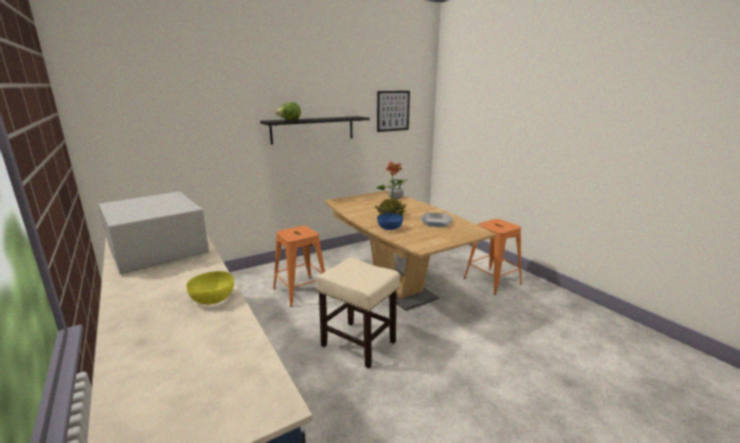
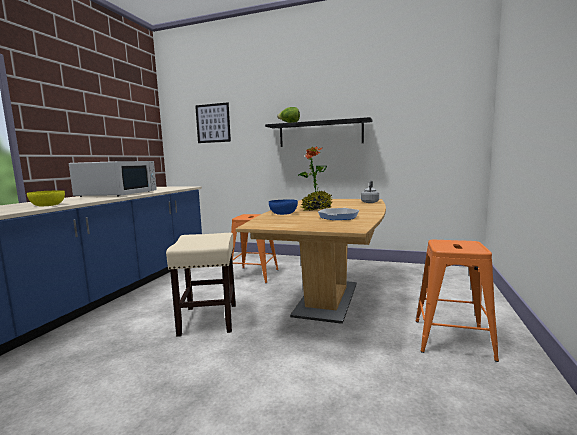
camera: 50 degrees right, 10 degrees down
picture [377,91,410,132] -> picture moved to [195,102,231,143]

